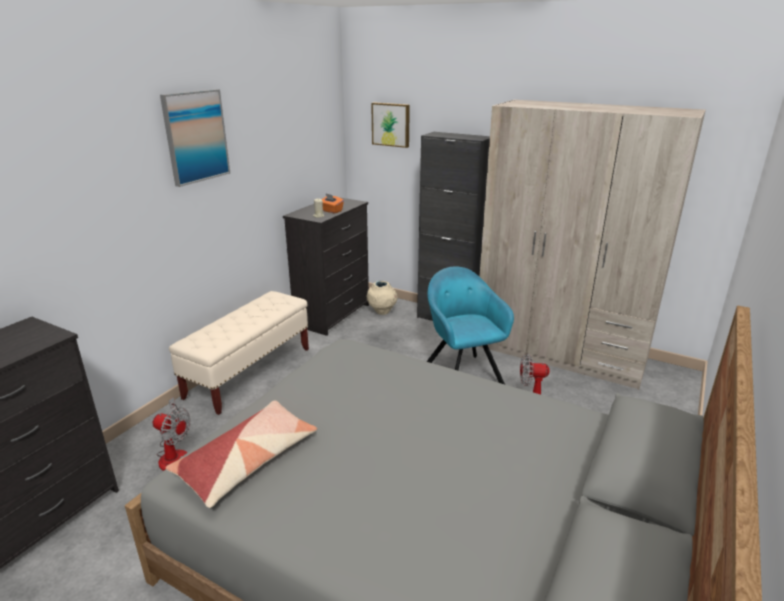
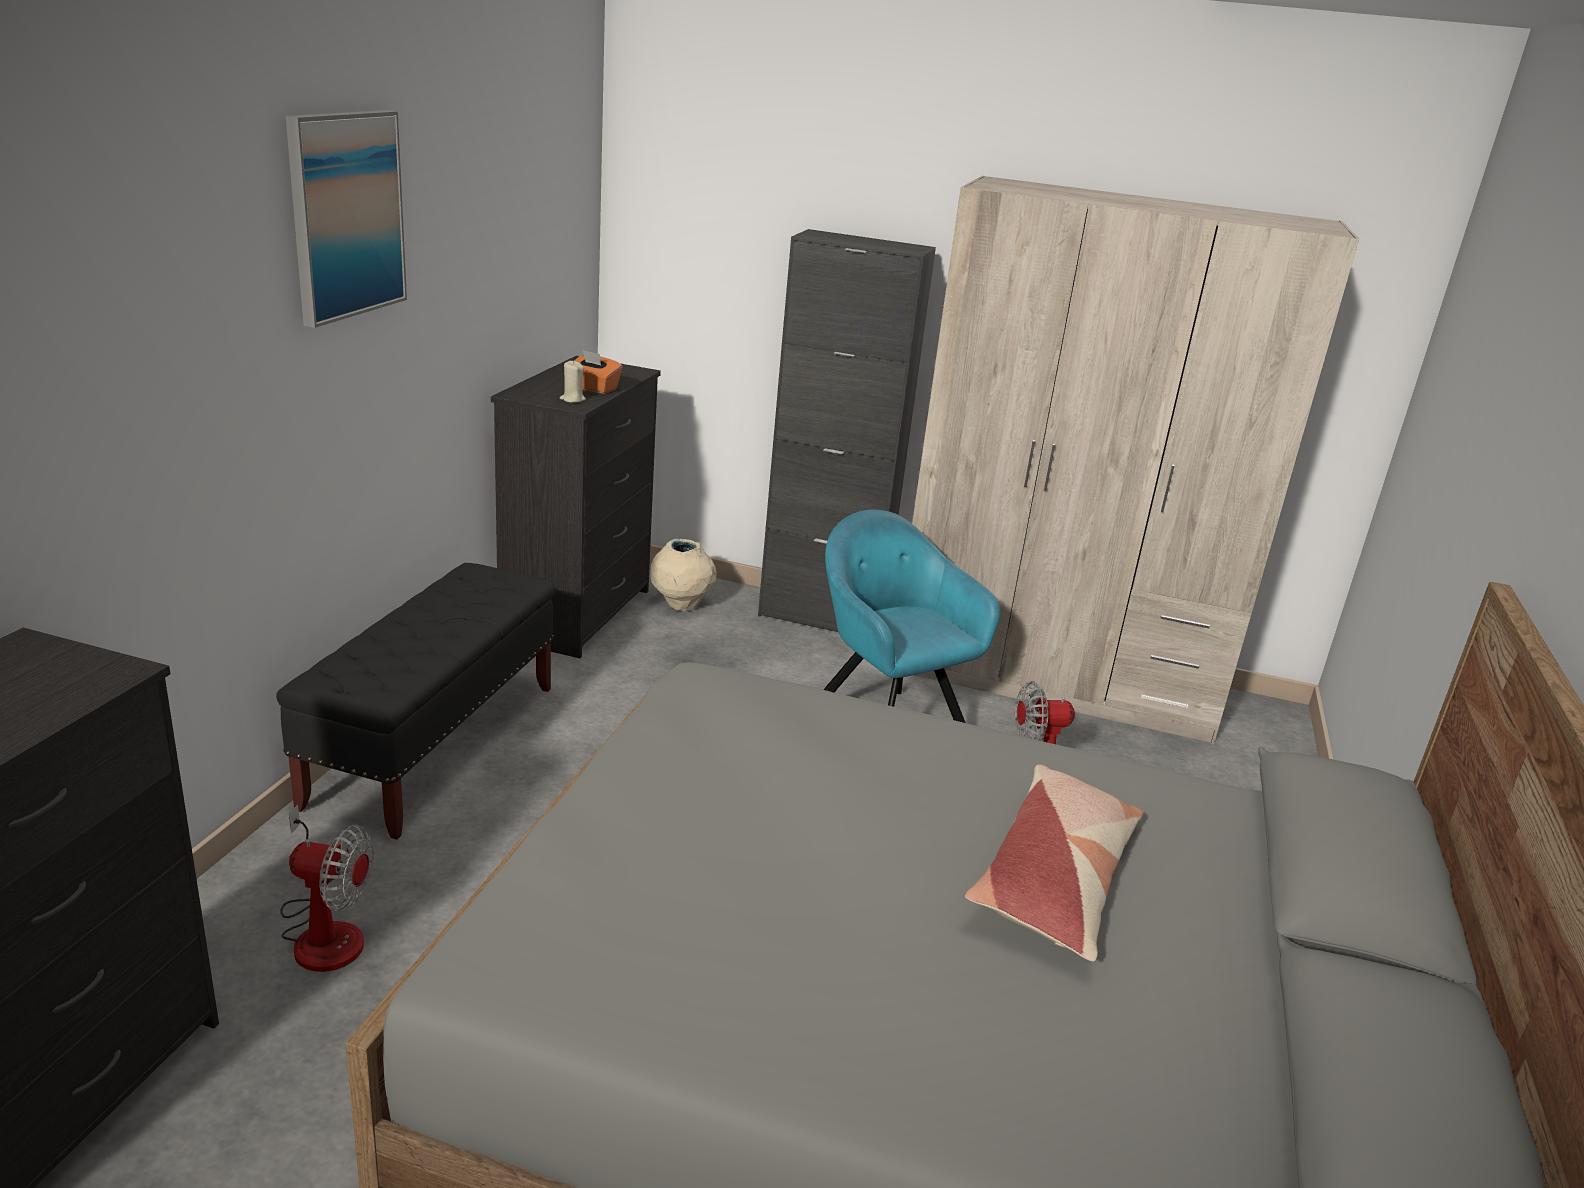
camera: 15 degrees left, 0 degrees up
pillow [165,401,317,508] -> pillow moved to [965,765,1144,962]
beige bench [169,291,309,415] -> black bench [276,563,556,840]
picture [371,102,410,148] -> none

